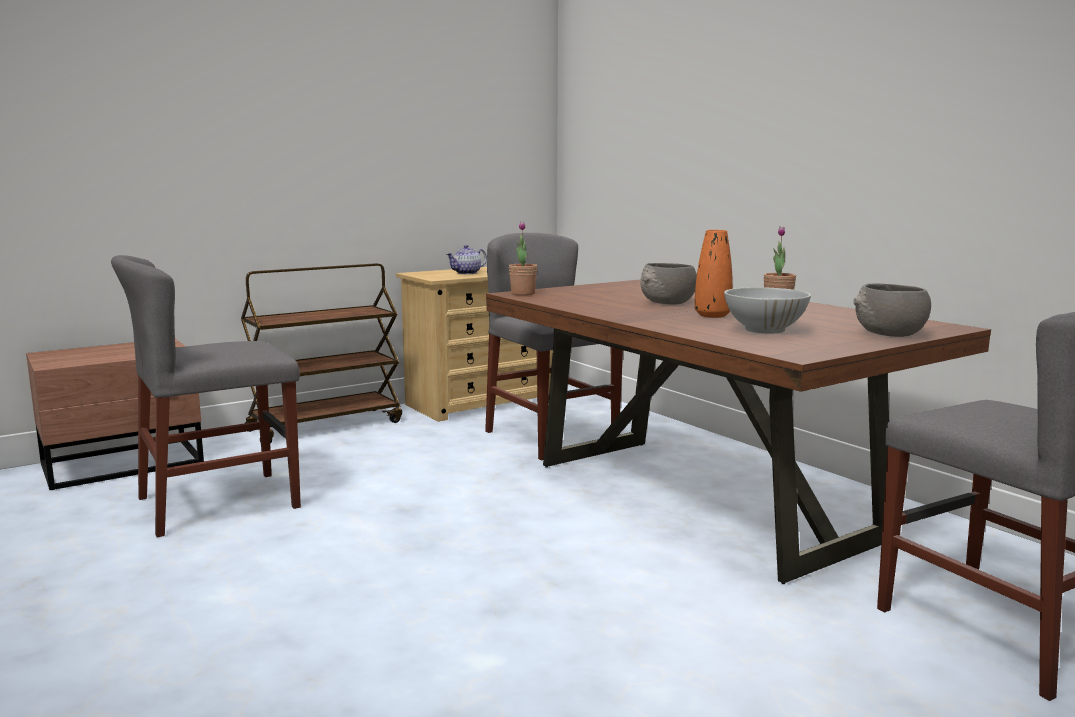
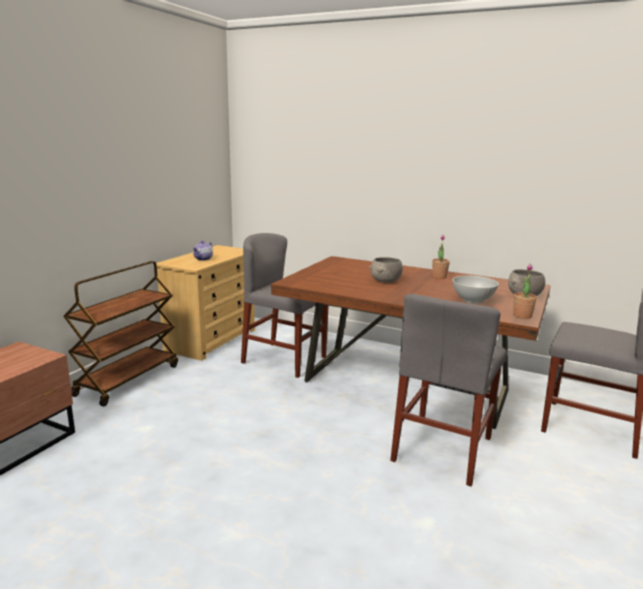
camera: 30 degrees left, 5 degrees up
grey chair [111,255,301,537] -> grey chair moved to [390,294,507,486]
potted plant [509,222,537,295] -> potted plant moved to [513,264,537,319]
orange vase [695,230,733,318] -> none

